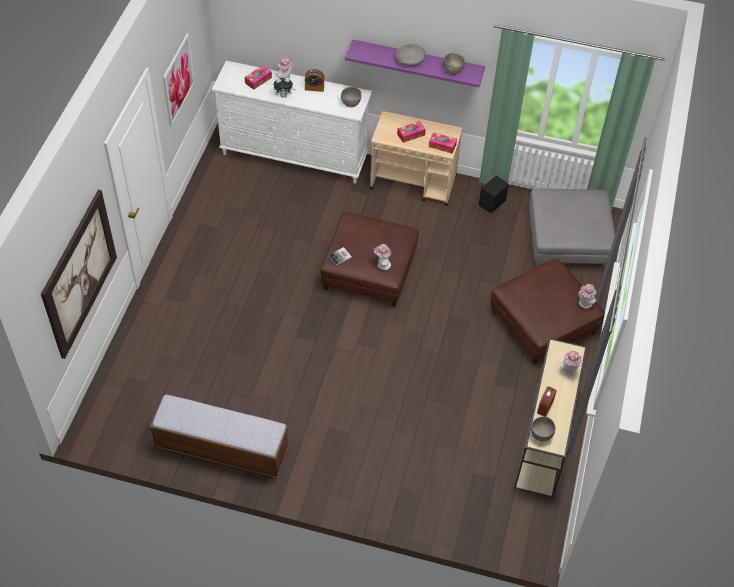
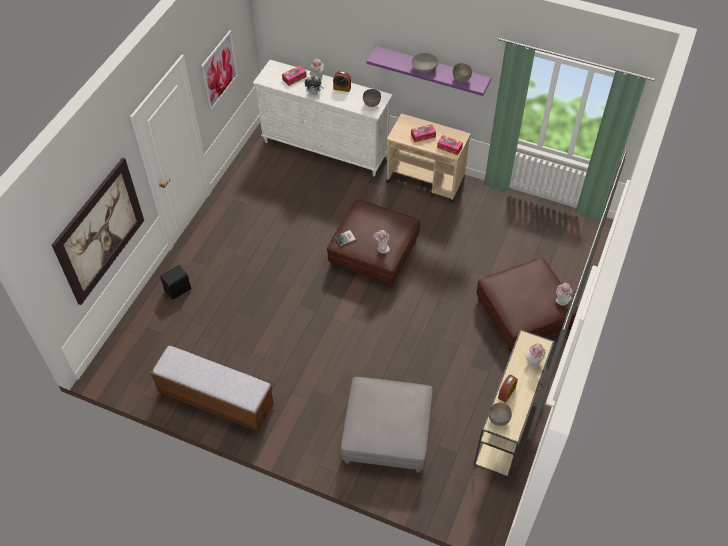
camera: 10 degrees right, 0 degrees up
black speaker [479,176,509,213] -> black speaker moved to [160,265,191,300]
grey ottoman [529,189,615,269] -> grey ottoman moved to [341,377,433,473]

